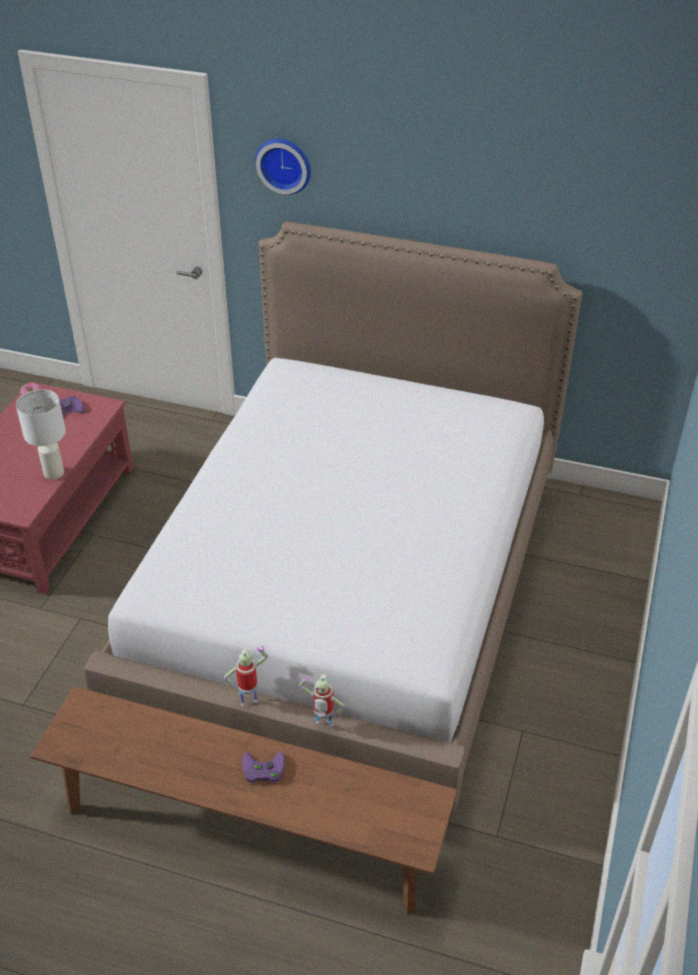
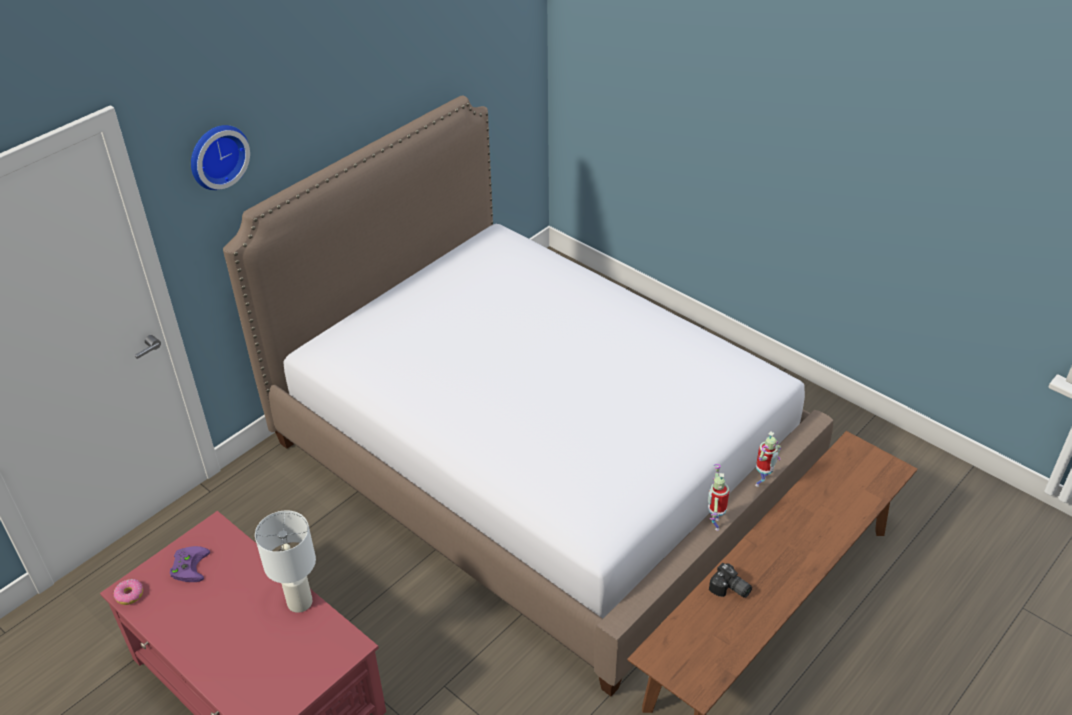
camera: 65 degrees left, 0 degrees up
purple game controller [242,751,284,785] -> none
none -> camera [709,563,752,598]

